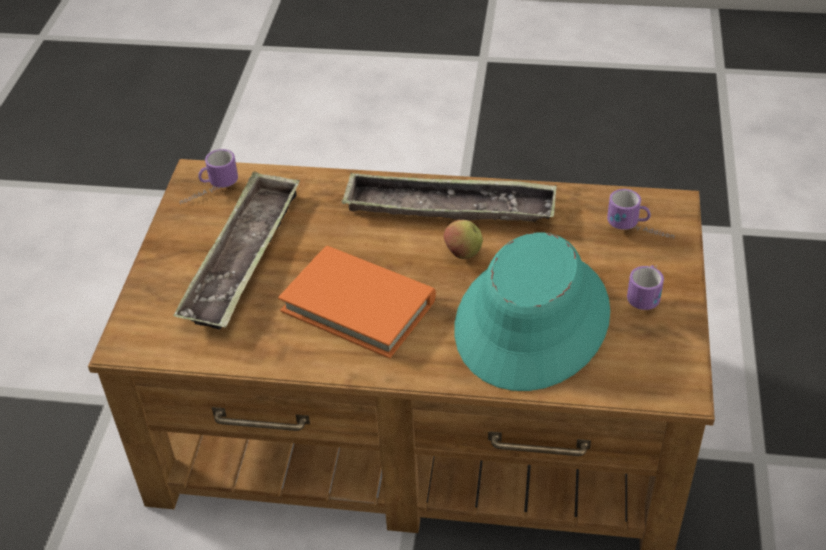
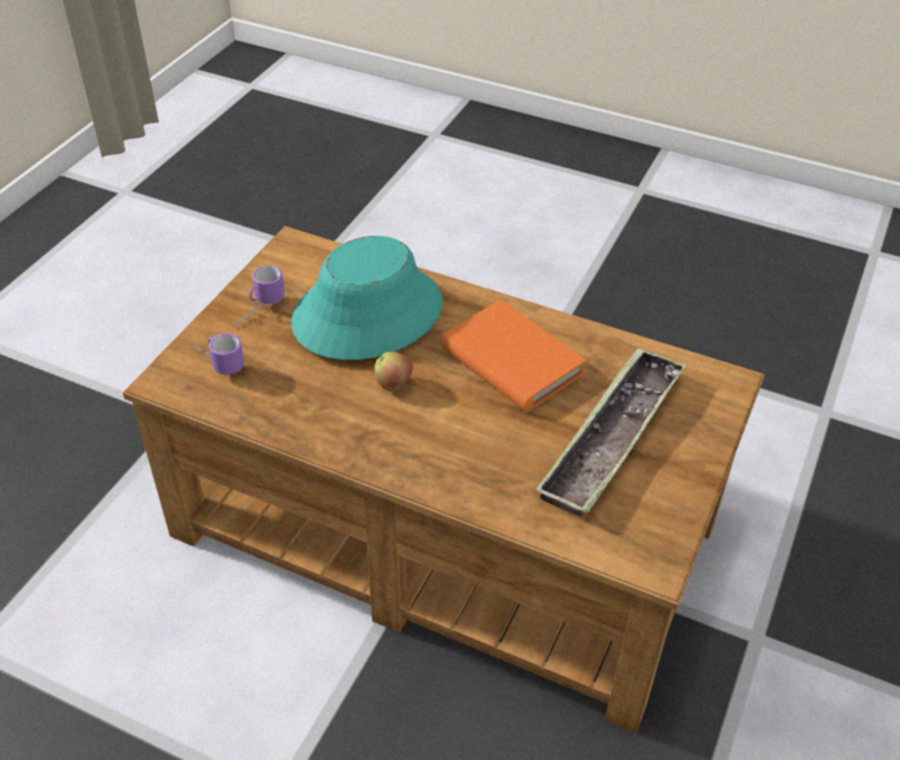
camera: 165 degrees left, 0 degrees up
mug [180,149,238,205] -> none
tray [342,172,557,222] -> none

